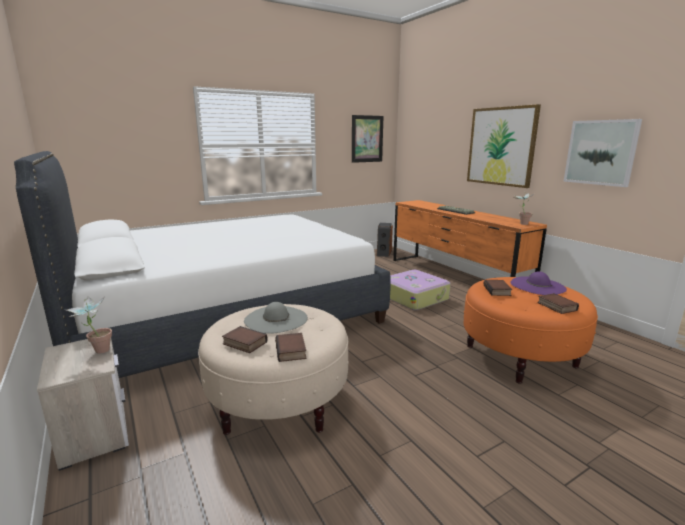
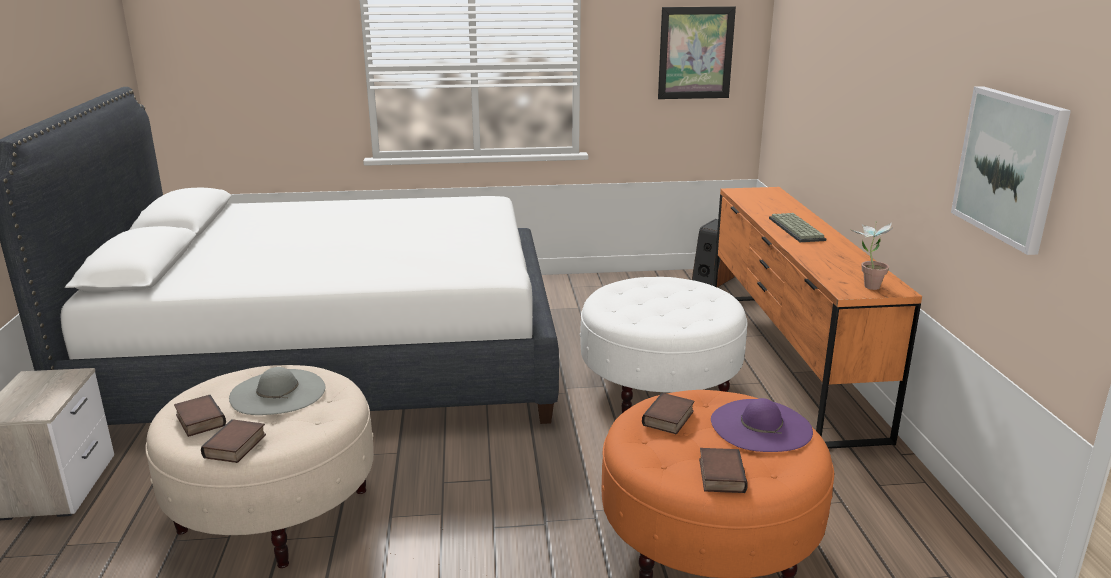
camera: 25 degrees right, 5 degrees up
potted plant [66,296,112,354] -> none
suitcase [390,270,451,310] -> white ottoman [580,277,748,413]
picture [467,104,541,188] -> none

